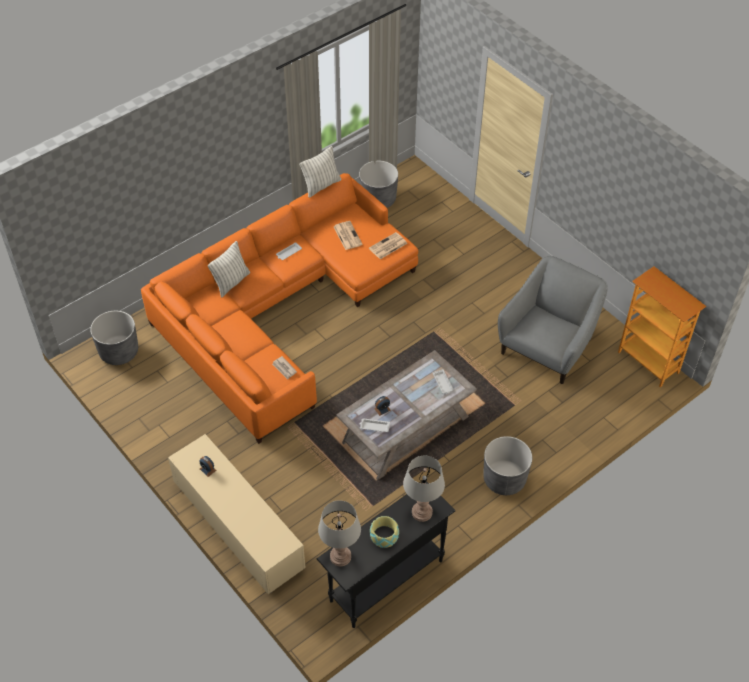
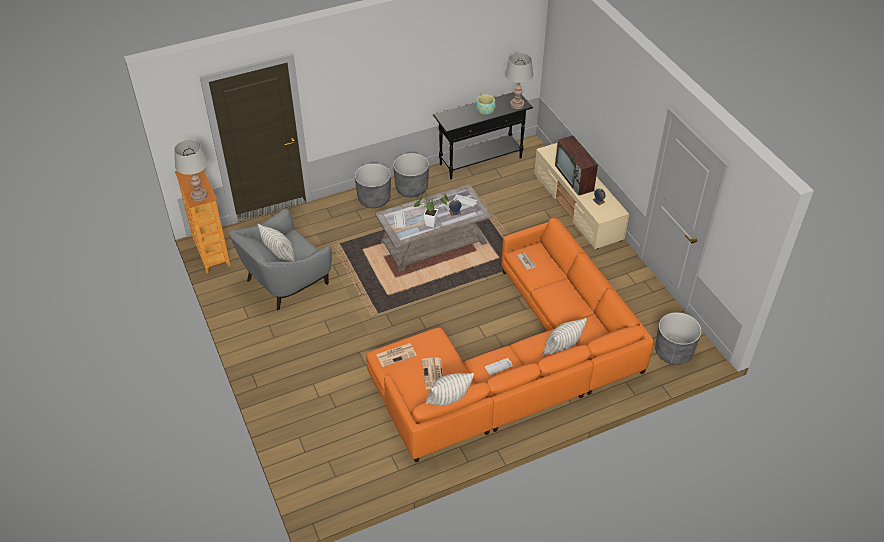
camera: 165 degrees left, 5 degrees down
grey planter [359,161,398,208] -> grey planter moved to [393,153,429,197]
grey table lamp [403,456,445,522] -> grey table lamp moved to [174,140,208,201]
none -> pillow [258,224,295,261]
none -> potted plant [413,182,449,227]
none -> television [555,135,598,196]

